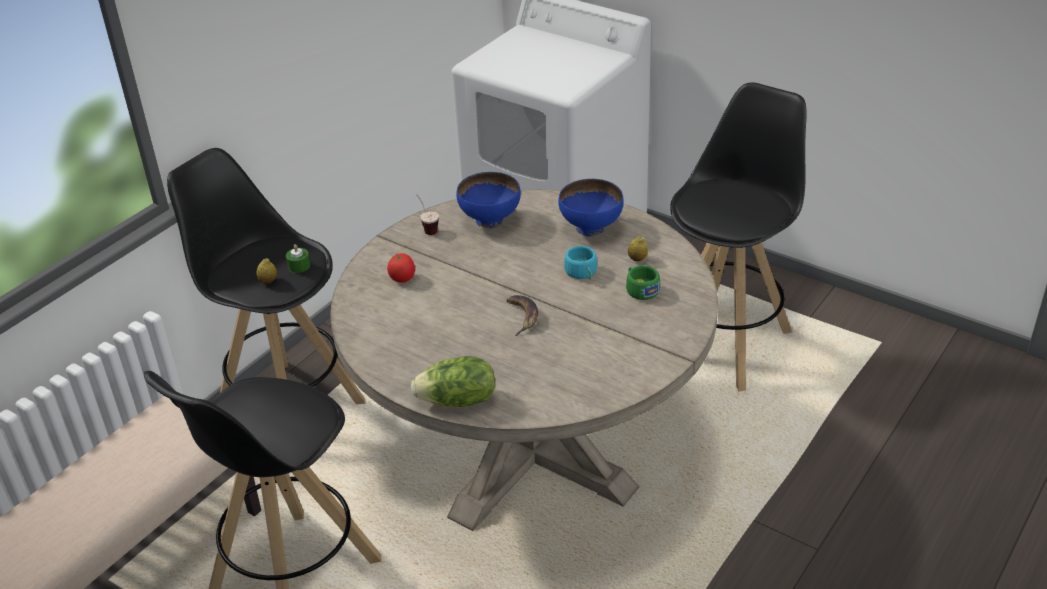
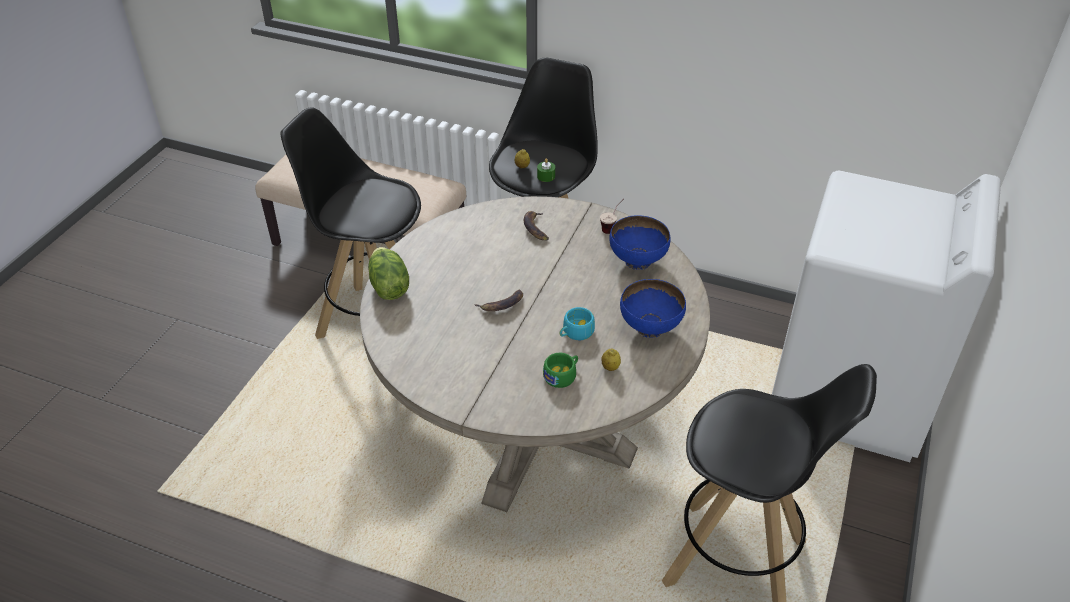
camera: 75 degrees right, 5 degrees up
tomato [387,253,415,283] -> banana [524,211,549,241]

